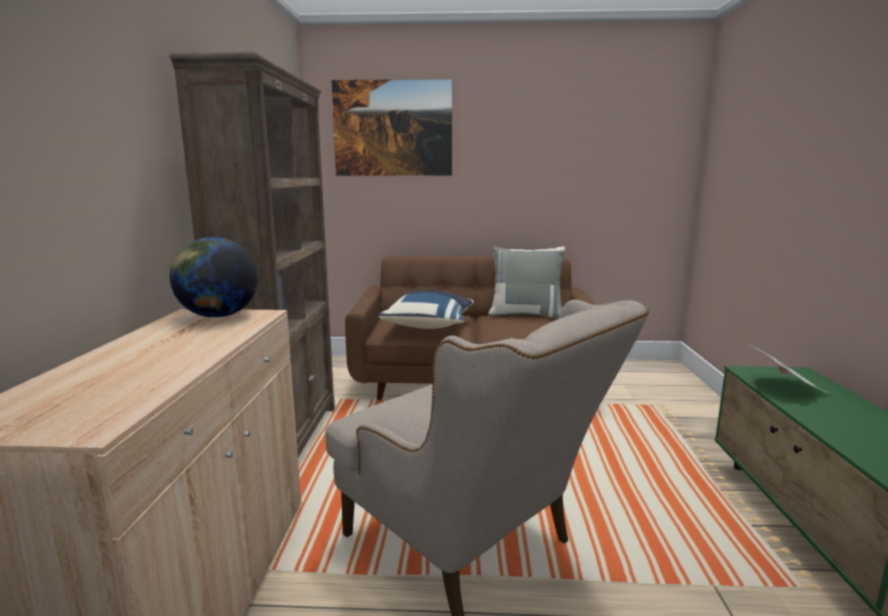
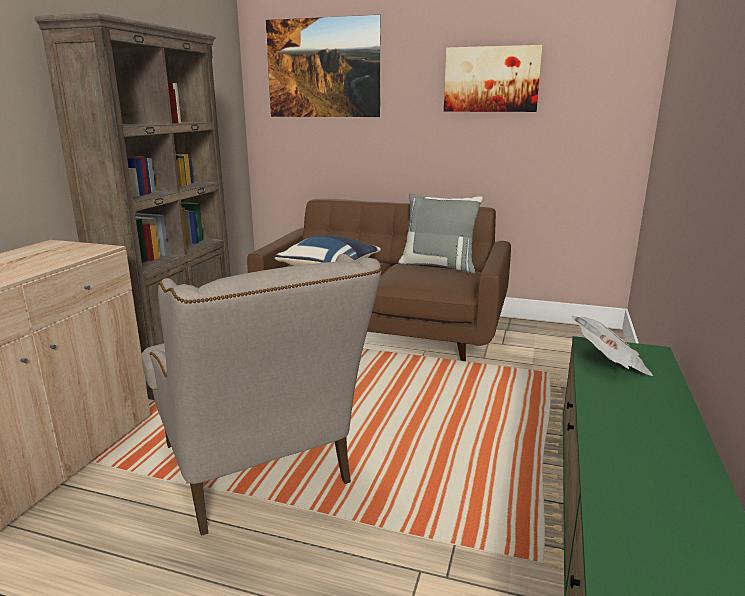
camera: 15 degrees right, 5 degrees up
globe [170,237,258,318] -> none
none -> picture [444,45,543,112]

